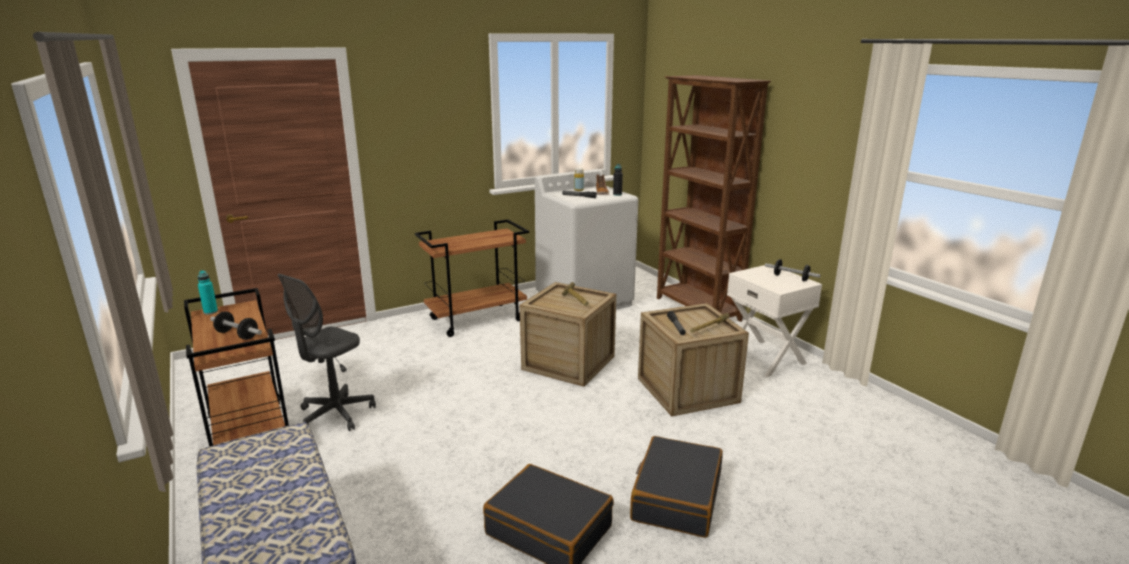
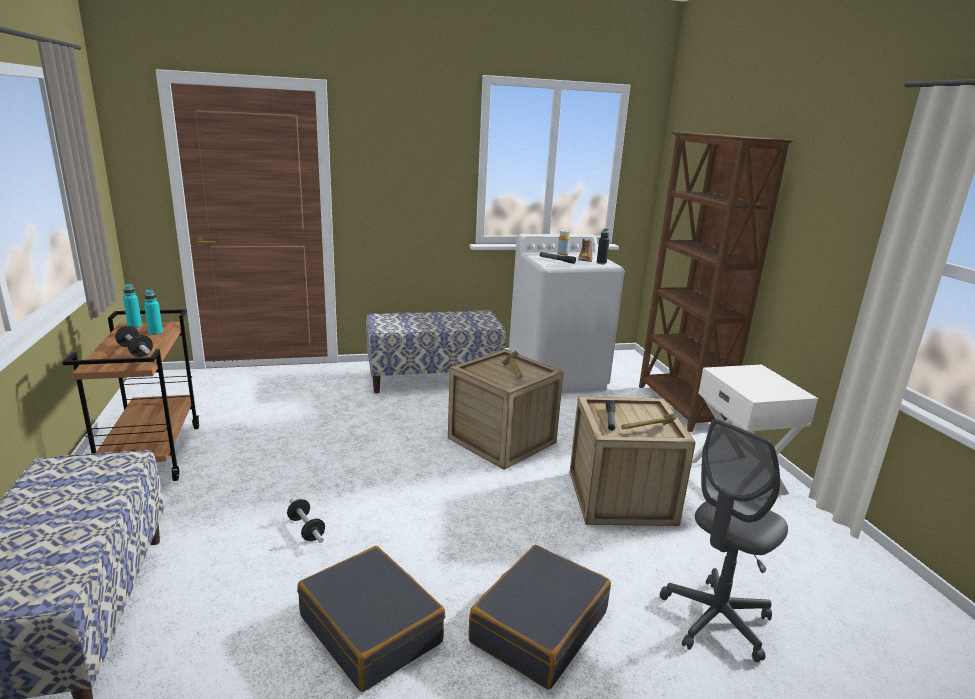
camera: 15 degrees right, 0 degrees up
grey office chair [277,274,376,431] -> grey office chair moved to [660,419,788,663]
brown cart [415,219,529,337] -> bench [366,311,506,393]
dumbbell [765,259,821,281] -> dumbbell moved to [287,498,325,543]
none -> turquoise bottle [144,290,163,335]

